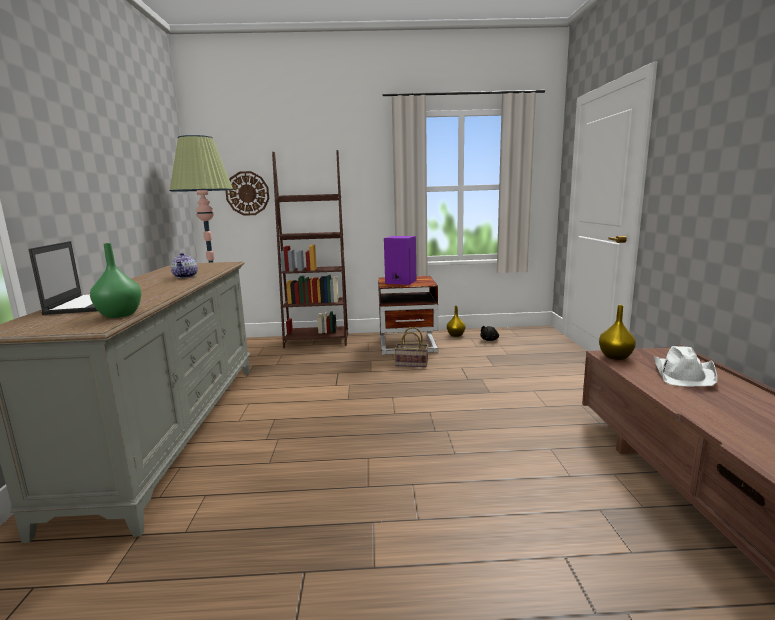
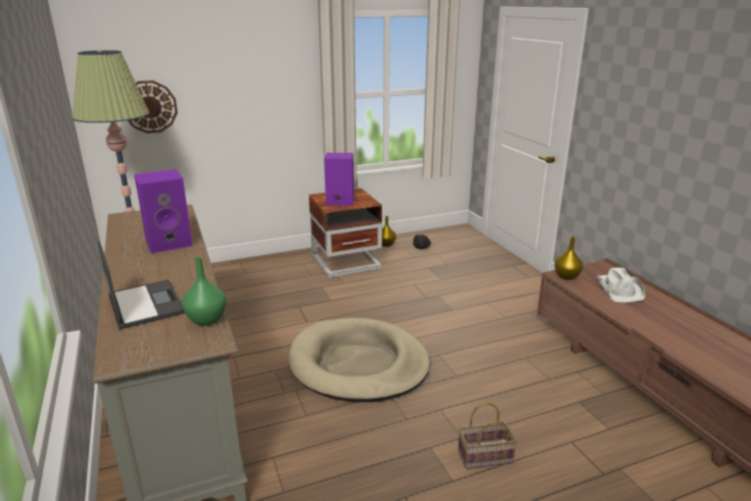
camera: 20 degrees left, 10 degrees up
teapot [171,253,198,278] -> purple speaker [134,169,193,254]
brown bookcase [272,150,348,348] -> none
basket [394,327,429,367] -> basket moved to [458,402,517,469]
none -> beige dog bed [288,318,430,402]

